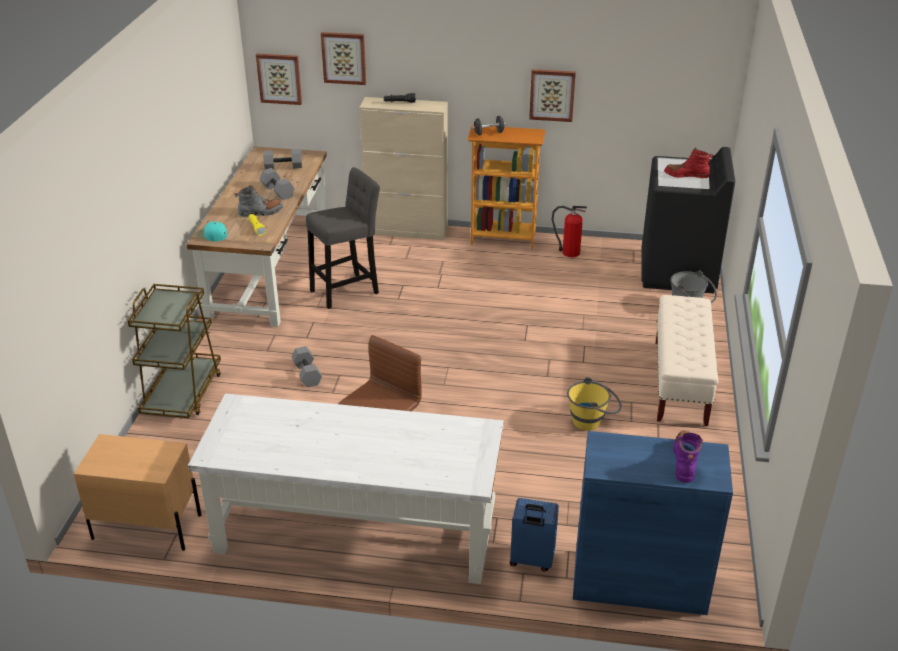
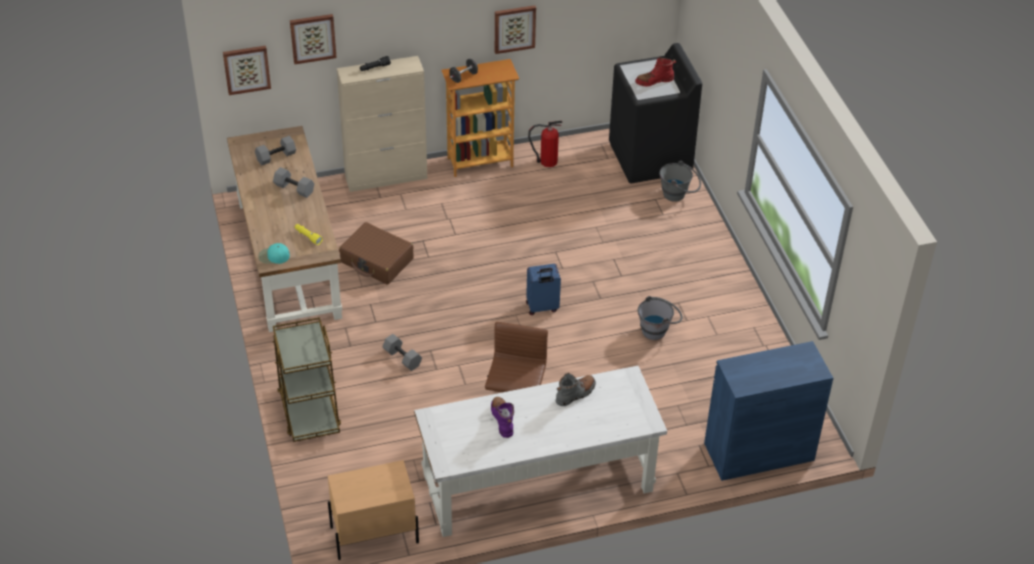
camera: 25 degrees left, 10 degrees up
grey boot [234,185,283,217] -> grey boot moved to [556,373,596,406]
grey stool [306,167,380,309] -> brown suitcase [339,222,414,284]
blue suitcase [510,498,559,572] -> blue suitcase moved to [526,264,561,315]
yellow bucket [567,377,622,431] -> grey bucket [638,296,683,340]
beige bench [656,295,719,426] -> none
purple boot [673,431,703,483] -> purple boot moved to [491,397,514,438]

